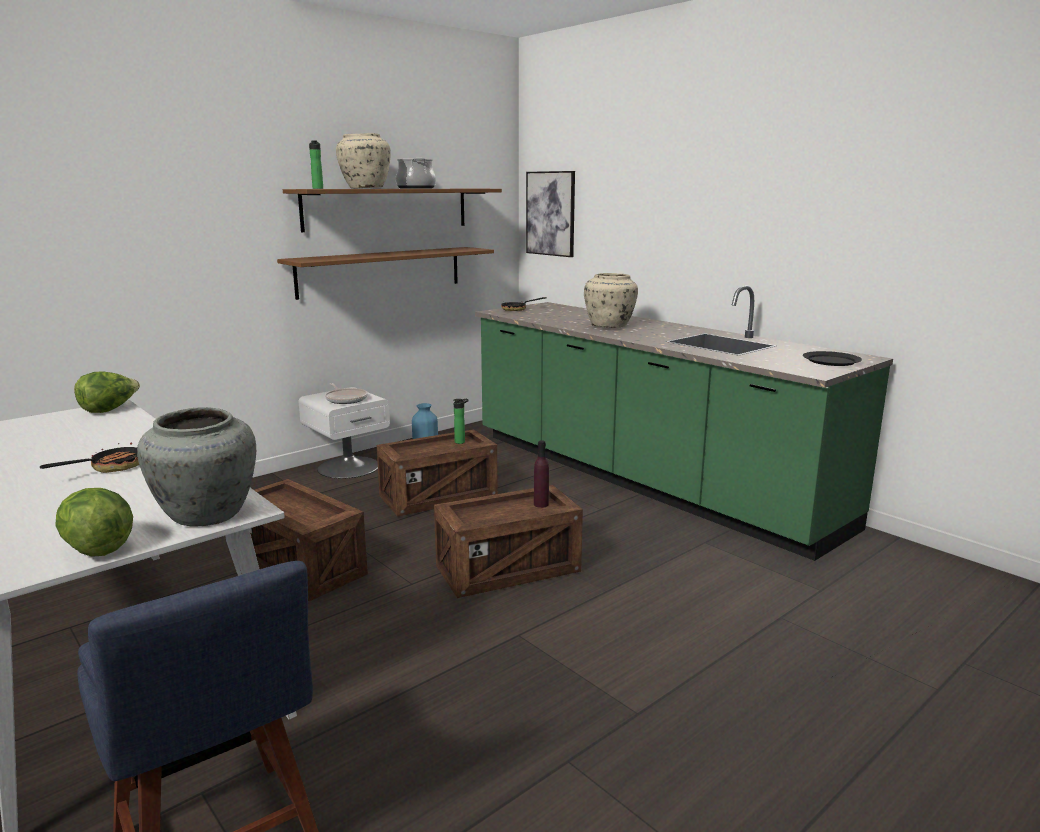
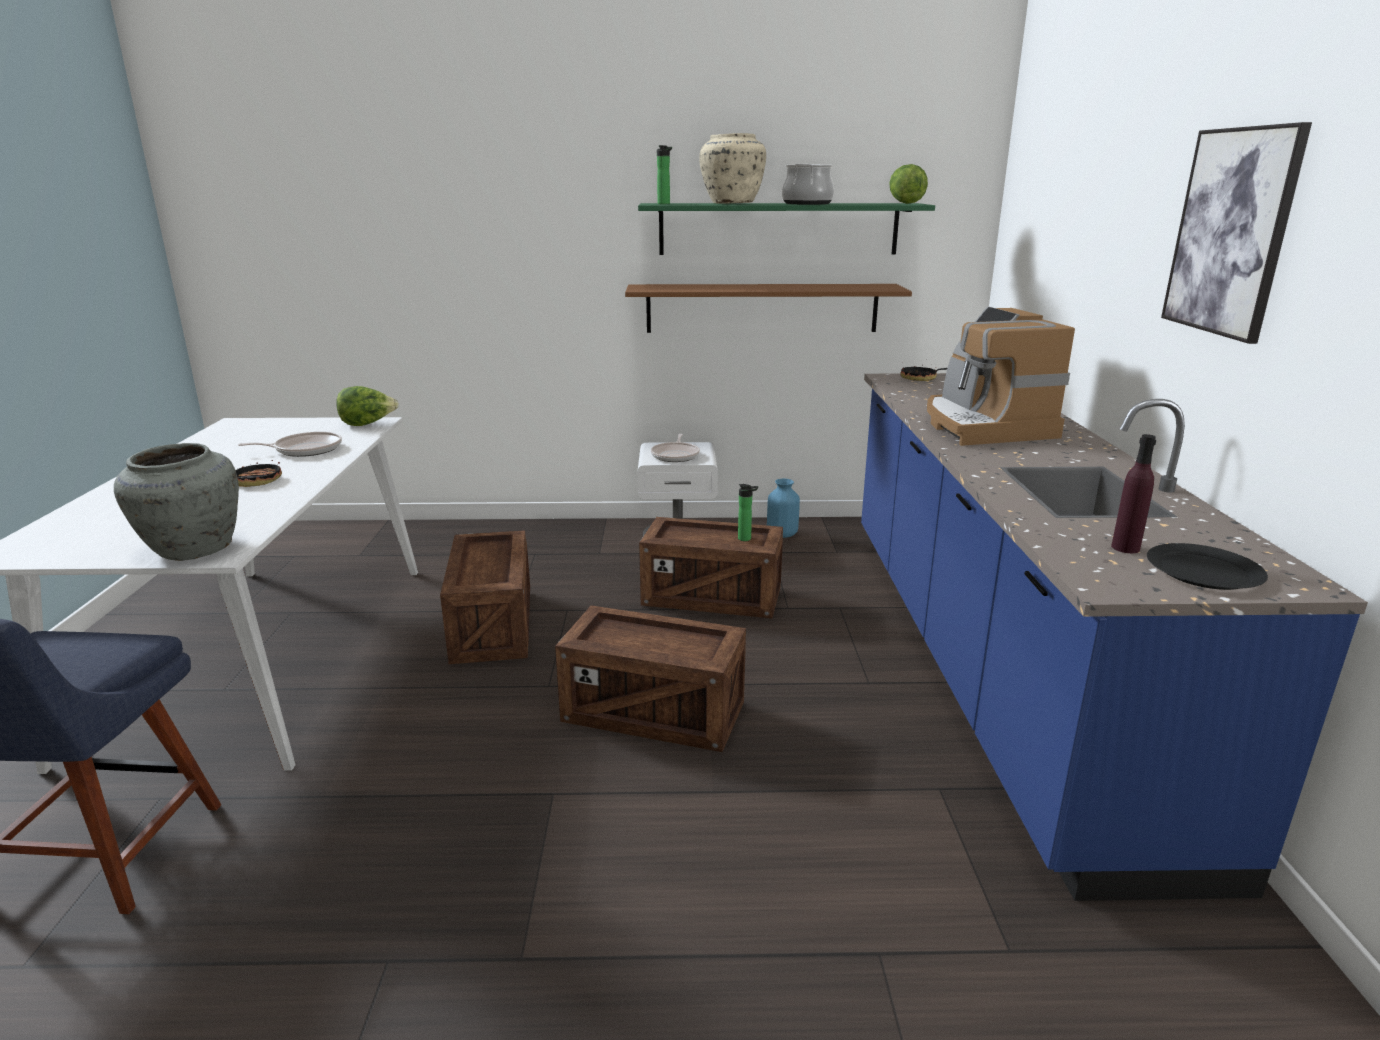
camera: 40 degrees right, 5 degrees up
lettuce [55,488,133,557] -> lettuce moved to [889,164,928,204]
brown shelf [283,189,502,232] -> green shelf [638,203,935,255]
green counter [475,285,893,561] -> blue counter [861,373,1368,901]
picture [526,171,575,257] -> picture moved to [1161,122,1312,344]
purple bottle [534,440,549,508] -> purple bottle moved to [1111,434,1156,553]
beige vase [584,273,638,328] -> coffee machine [927,307,1075,446]
none -> frying pan [238,432,342,457]

